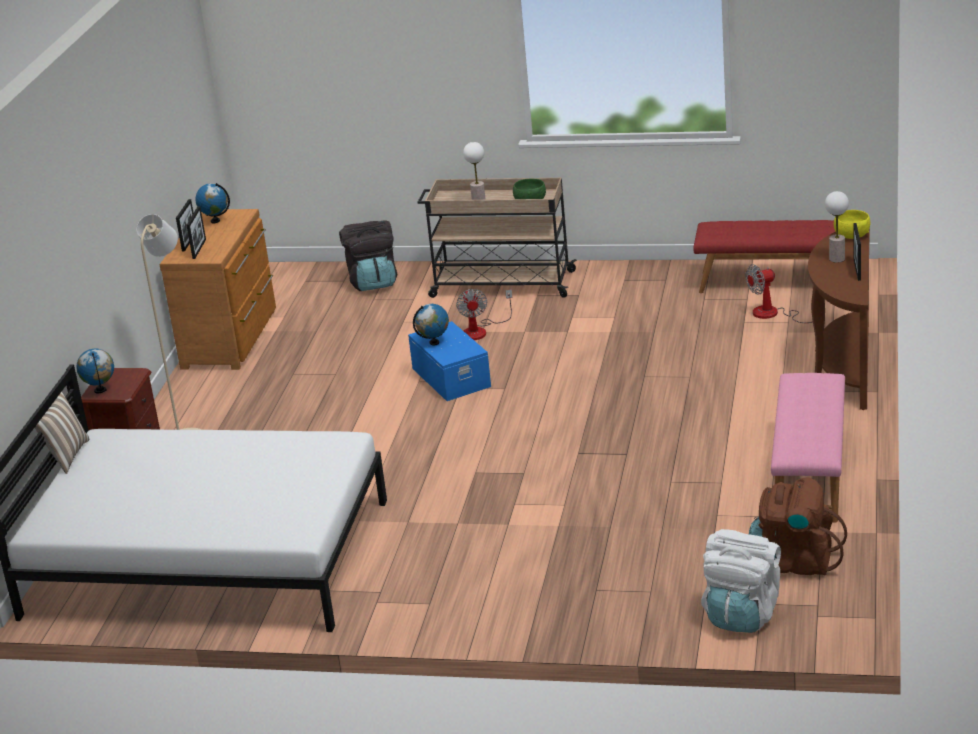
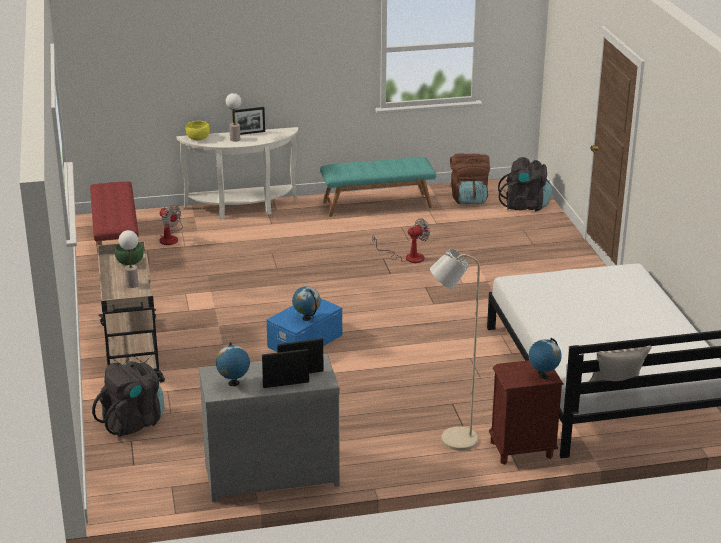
camera: 115 degrees left, 0 degrees up
brown dresser [159,209,276,370] -> grey dresser [199,354,340,502]
fan [456,289,512,340] -> fan moved to [372,218,430,263]
white backpack [701,529,781,633] -> black backpack [498,157,553,211]
pink bench [771,373,845,522] -> turquoise bench [320,157,436,217]
brown console table [808,228,870,410] -> white console table [176,127,298,219]

